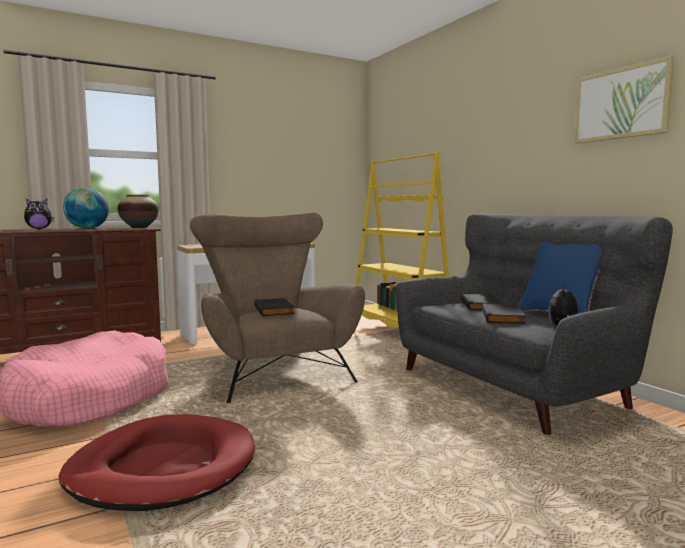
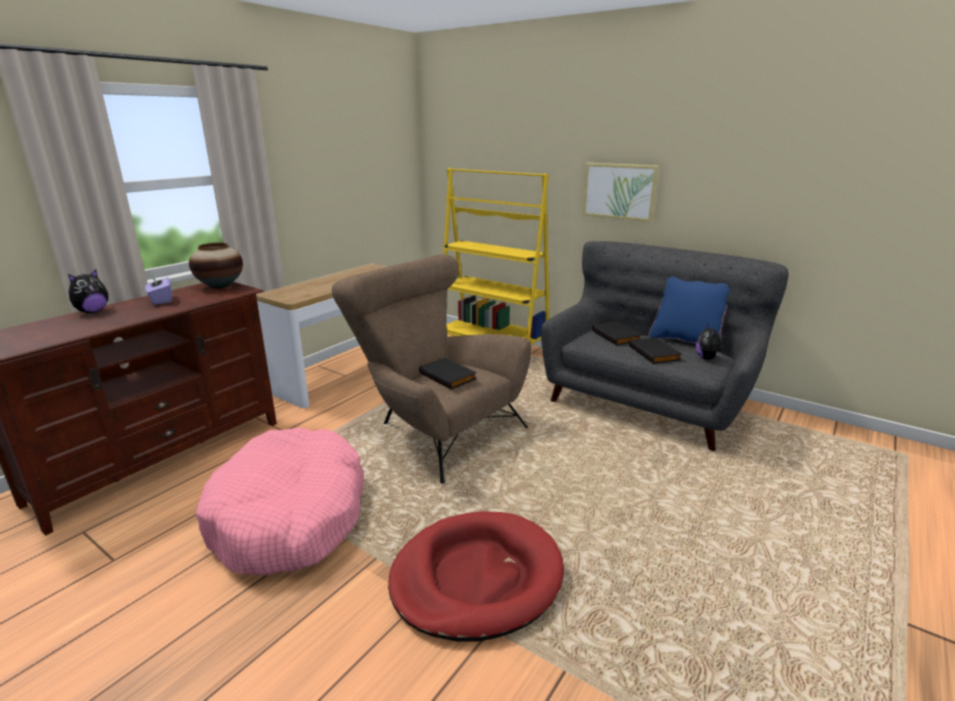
camera: 25 degrees left, 15 degrees up
globe [63,187,109,229] -> purple tissue box [145,274,172,305]
picture [574,55,675,144] -> picture moved to [583,163,659,222]

